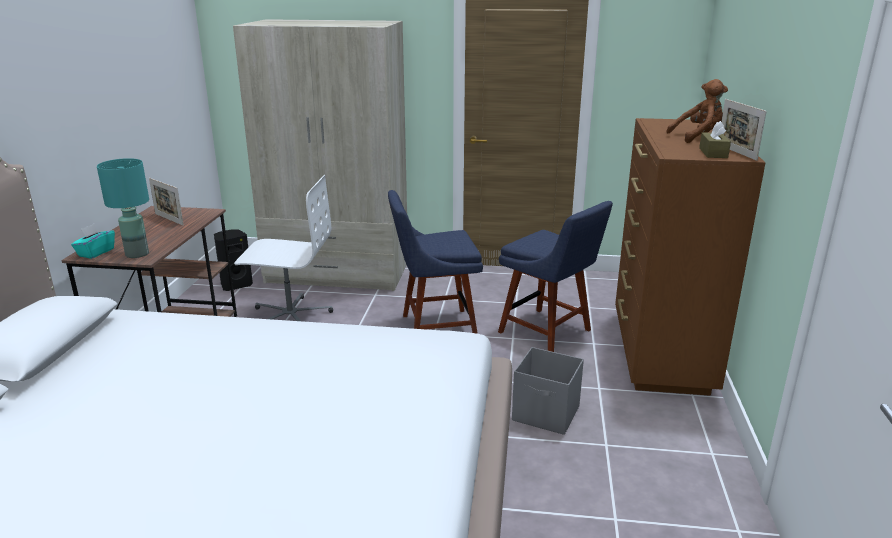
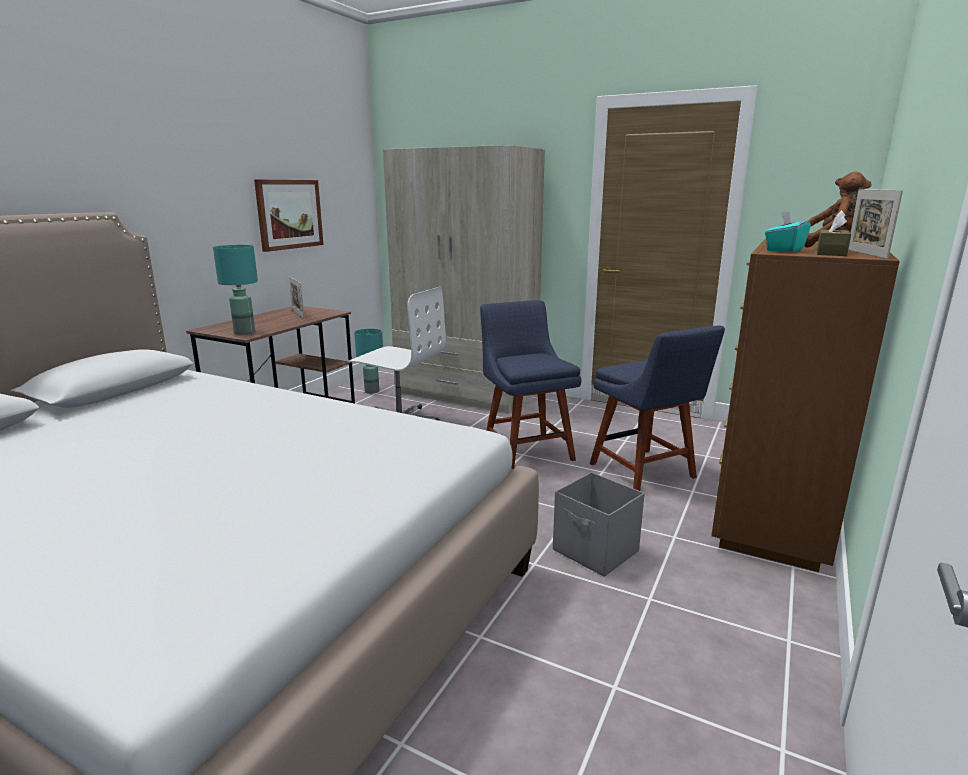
camera: 20 degrees right, 5 degrees down
turquoise tissue box [71,224,115,259] -> turquoise tissue box moved to [765,211,811,252]
black speaker [214,229,253,291] -> turquoise table lamp [354,329,383,394]
blue chair [388,190,483,334] -> blue chair turned 60 degrees clockwise [480,300,582,469]
none -> picture [254,180,324,252]

